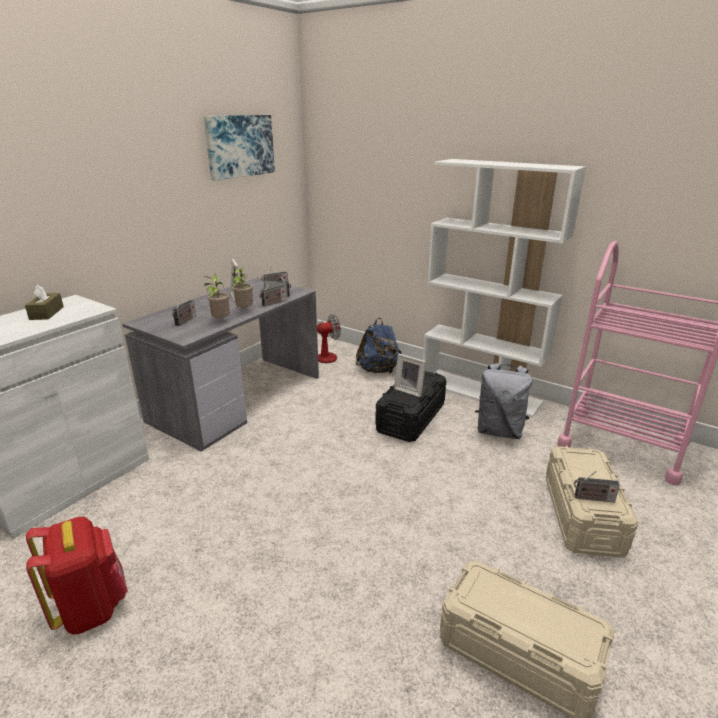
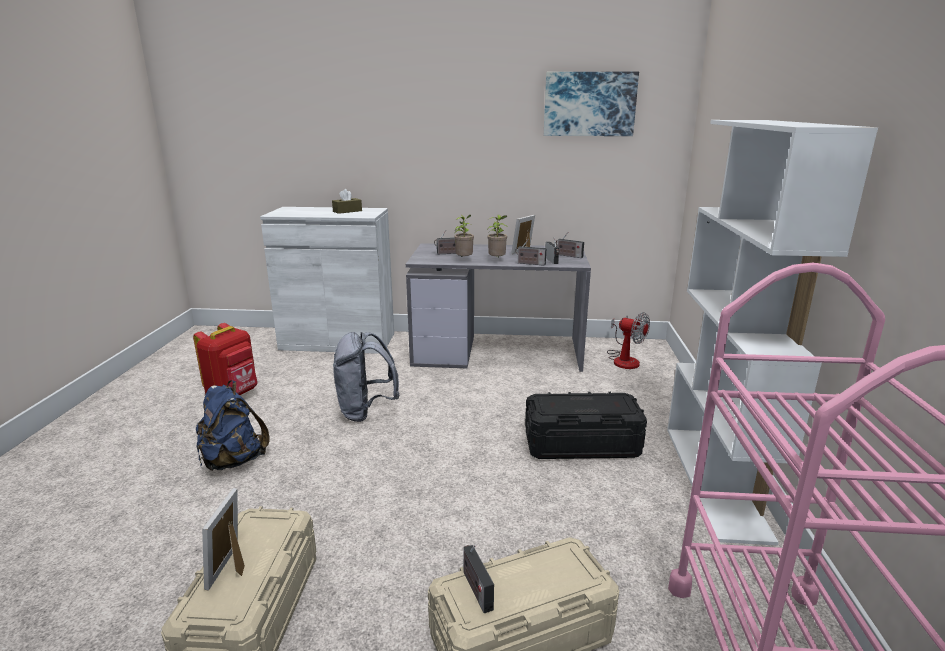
camera: 60 degrees right, 5 degrees down
blue backpack [356,318,402,374] -> blue backpack moved to [196,380,270,471]
picture frame [394,354,426,397] -> picture frame moved to [202,488,245,591]
grey backpack [475,363,532,439] -> grey backpack moved to [333,332,400,422]

